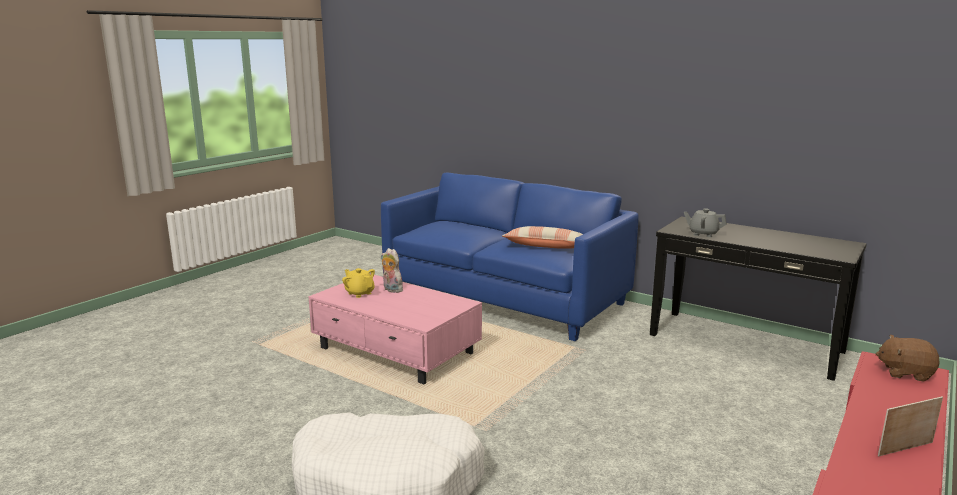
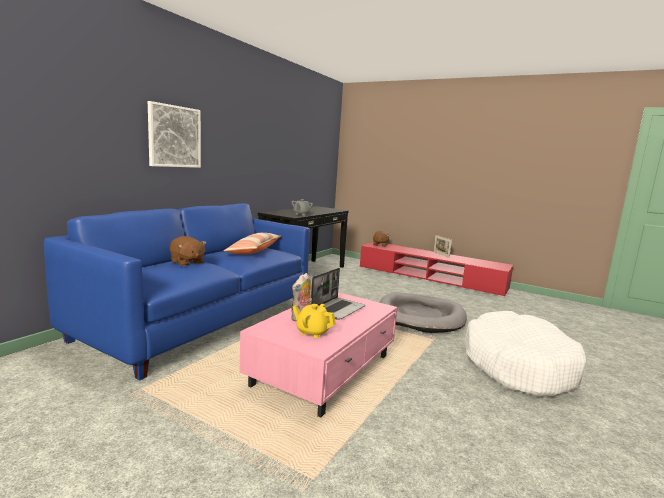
camera: 95 degrees left, 5 degrees down
yellow teapot [342,268,375,298] -> yellow teapot turned 75 degrees clockwise [292,304,336,338]
none -> picture [148,101,201,168]
none -> brown plush toy [170,236,207,266]
none -> laptop [311,268,365,320]
none -> grey dog bed [379,292,467,333]

